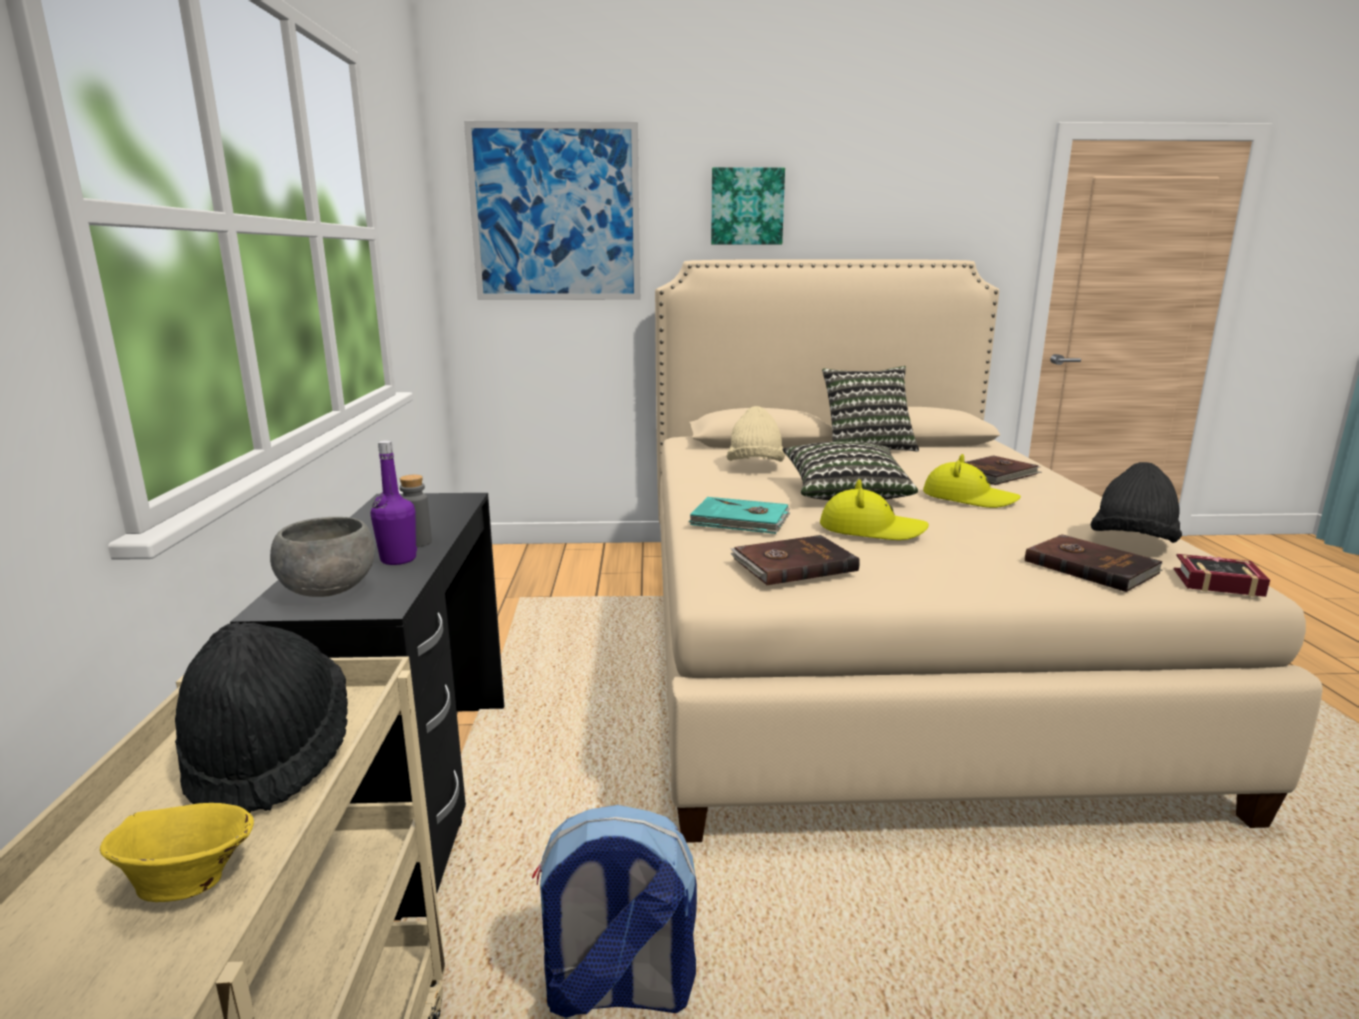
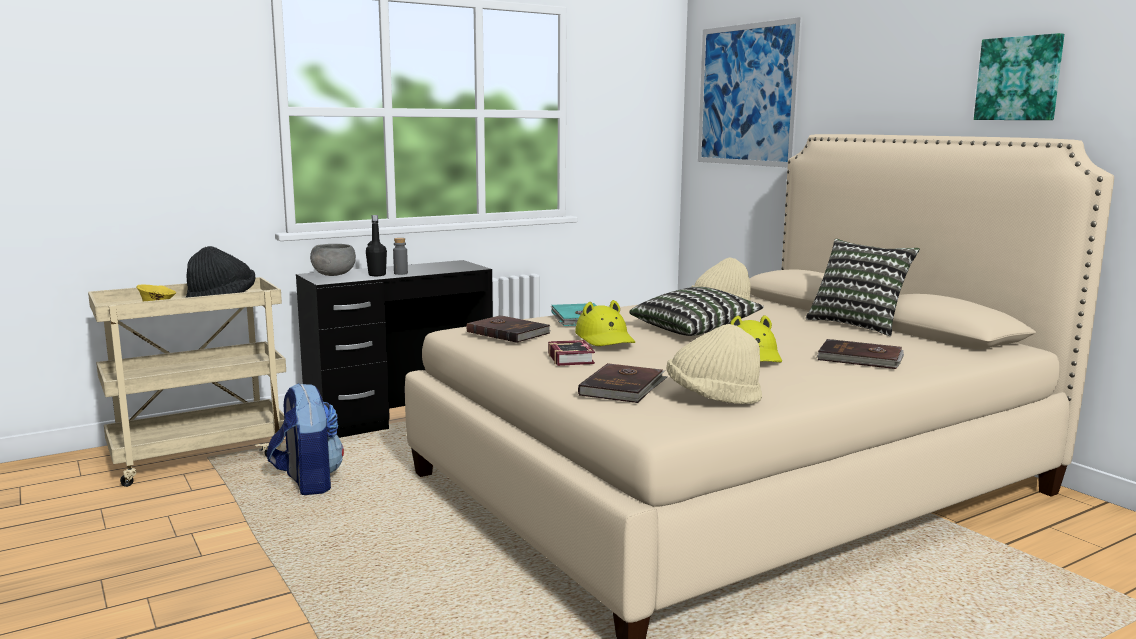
camera: 60 degrees right, 5 degrees down
purple bottle [371,440,417,565] -> black bottle [366,215,387,276]
picture [711,167,785,245] -> picture moved to [974,33,1064,120]
black hat [1091,462,1182,543] -> beige hat [667,324,762,404]
book [1174,554,1270,597] -> book moved to [548,340,595,366]

